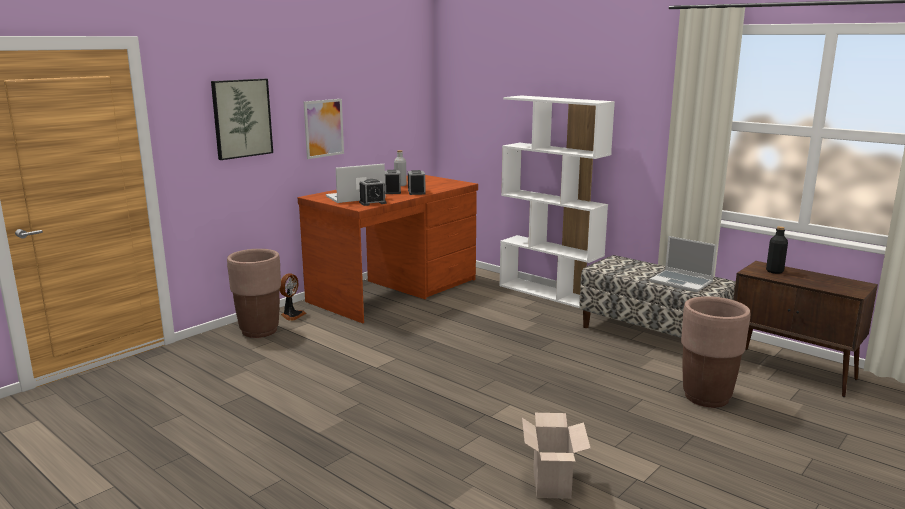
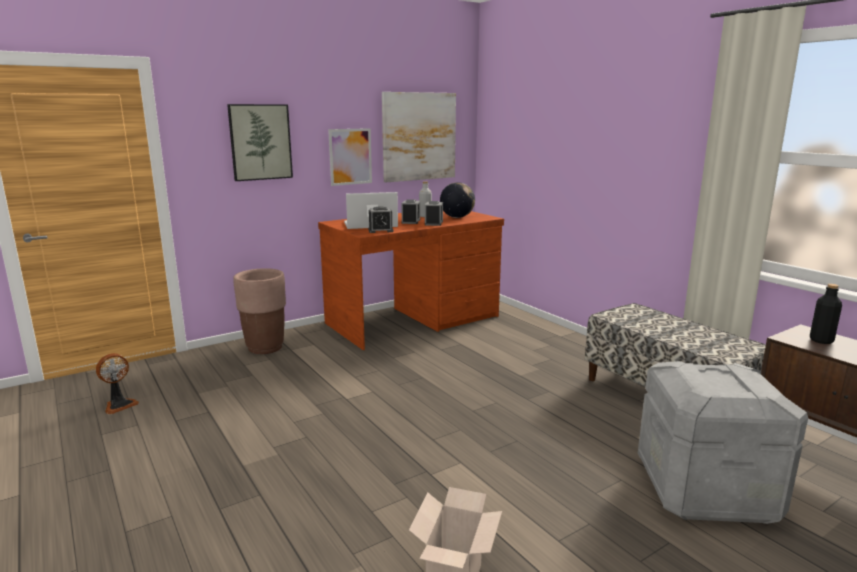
camera: 15 degrees right, 0 degrees up
fan [279,273,306,321] -> fan moved to [96,353,139,414]
white bookcase [499,95,615,308] -> none
laptop [650,236,717,292] -> none
brown planter [681,296,751,407] -> grey storage box [638,361,808,524]
none -> picture [382,92,456,182]
none -> globe [440,182,475,218]

